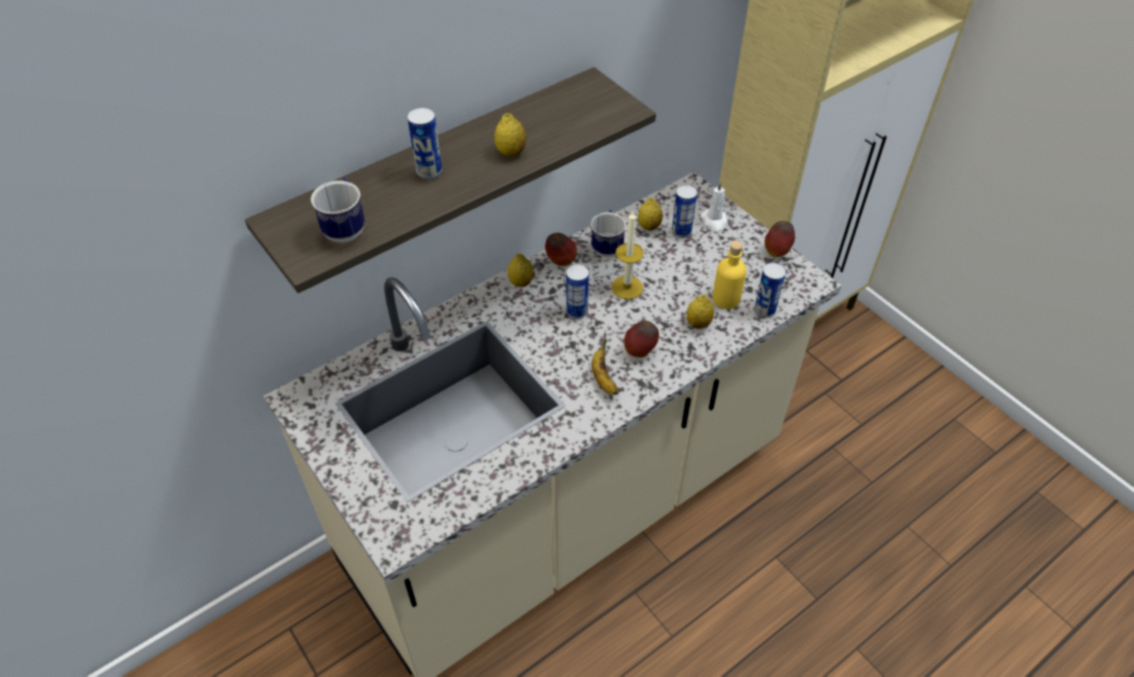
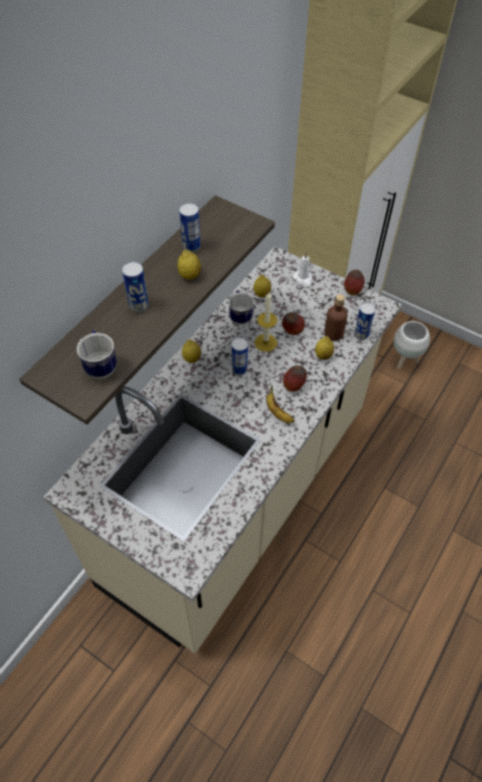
camera: 20 degrees left, 5 degrees up
apple [545,233,577,266] -> apple moved to [282,312,305,335]
can [672,185,697,238] -> can moved to [179,203,201,253]
yellow bottle [712,241,747,309] -> brown bottle [324,294,348,341]
none -> white planter [394,321,430,369]

